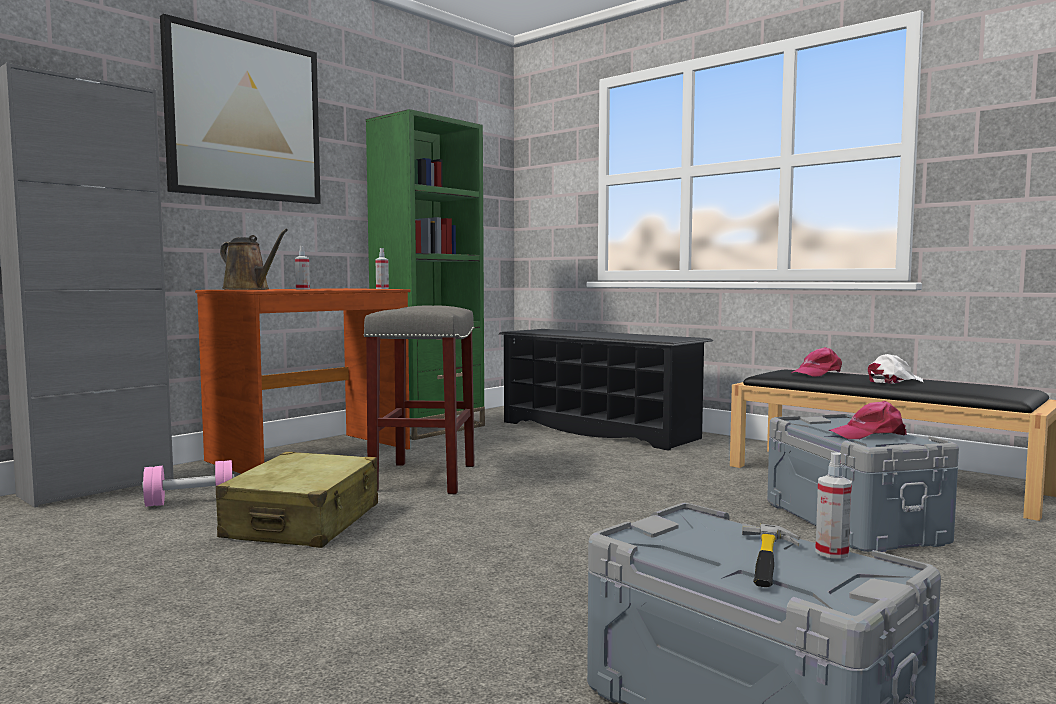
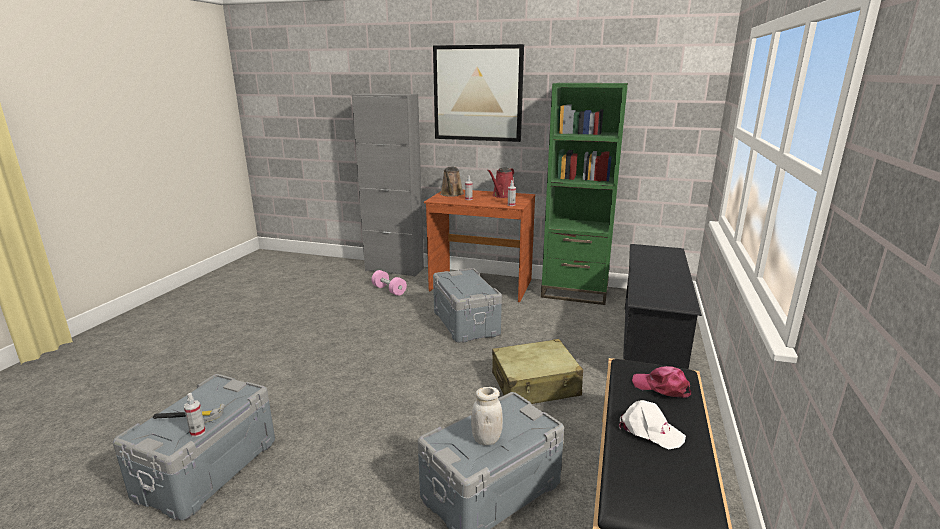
camera: 65 degrees right, 15 degrees up
beige suitcase [216,452,378,548] -> beige suitcase moved to [492,339,583,404]
grey stool [364,305,475,494] -> grey storage box [433,268,502,343]
pink cap [828,401,907,439] -> white jar [471,387,503,445]
none -> red watering can [487,168,515,198]

